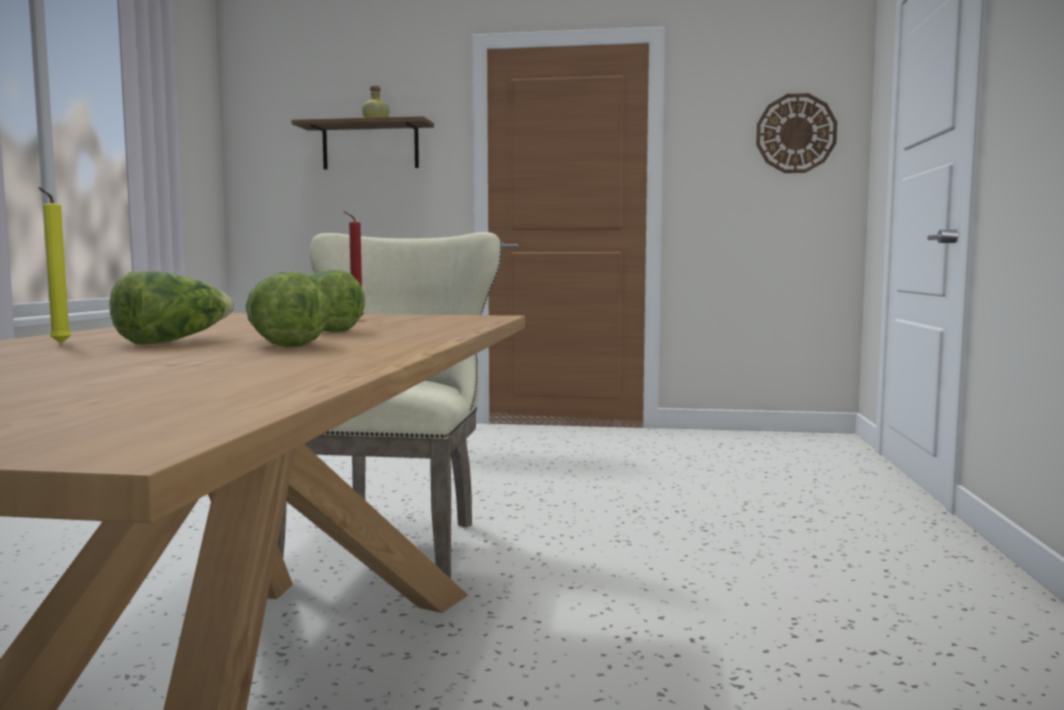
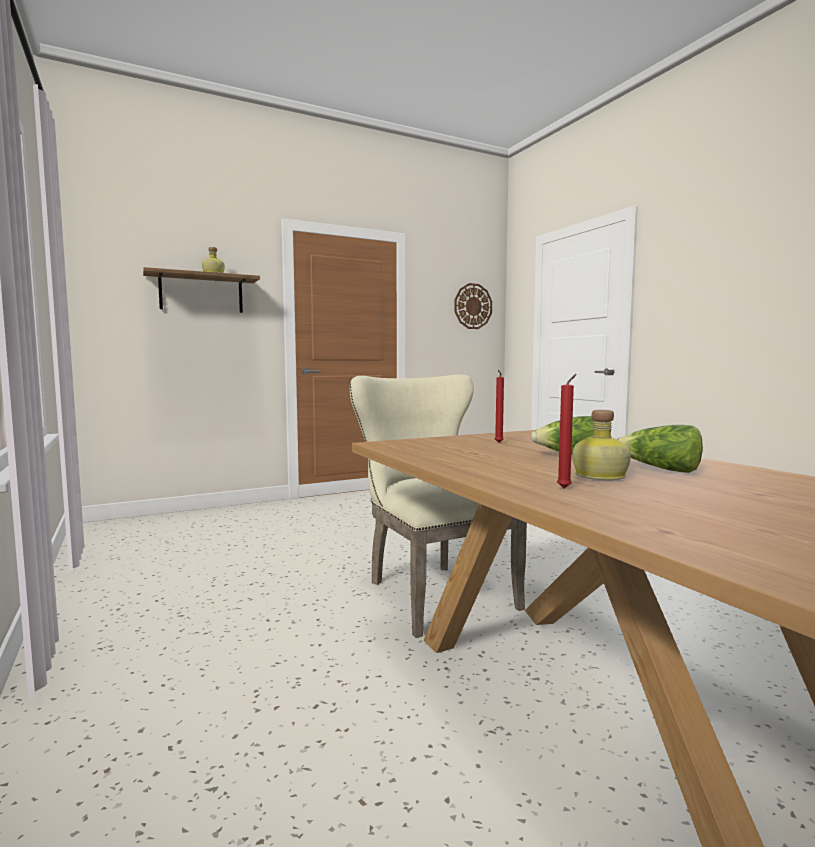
camera: 35 degrees left, 0 degrees up
yellow candle [38,187,71,344] -> red candle [557,374,577,489]
lettuce [109,271,235,344] -> bottle [573,410,631,480]

